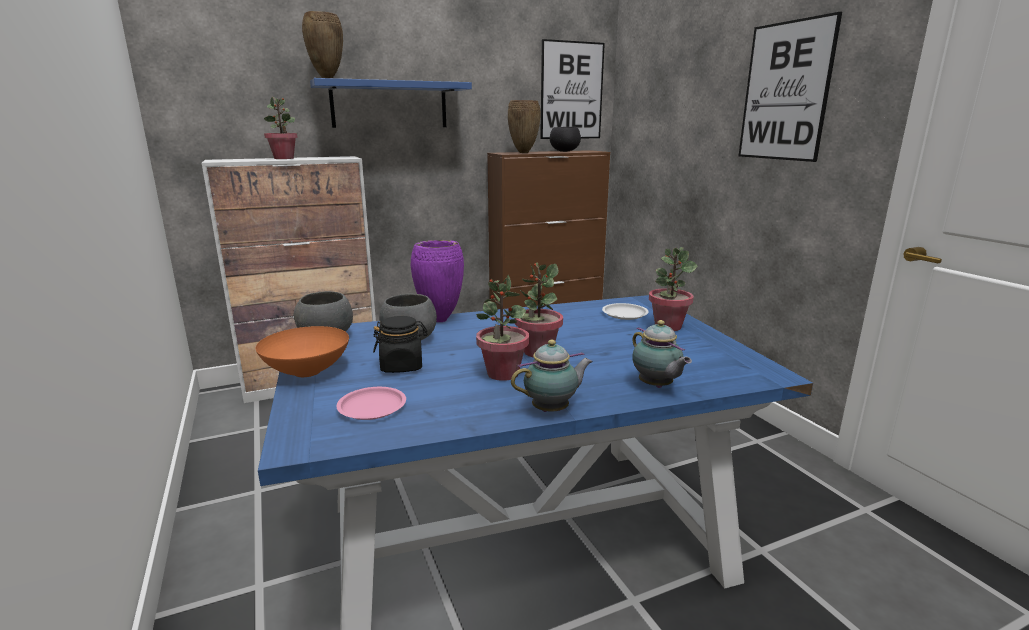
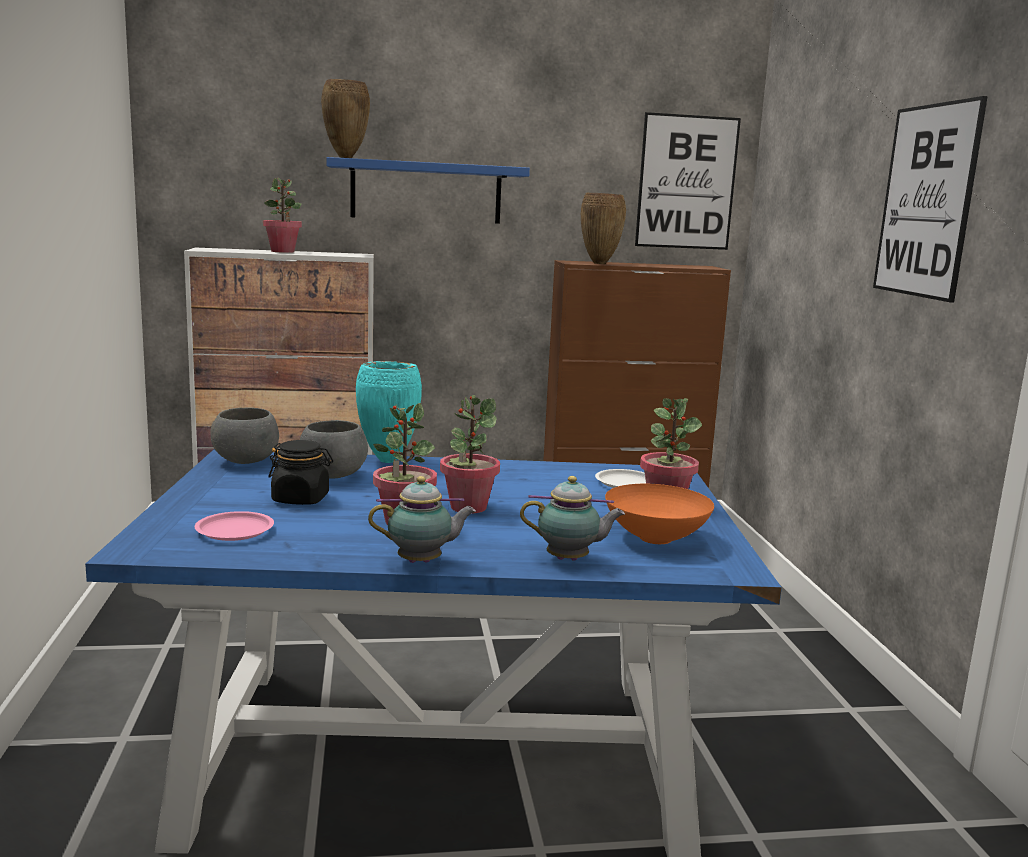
camera: 15 degrees right, 5 degrees down
orange bowl [256,326,349,377] -> orange bowl moved to [605,484,714,544]
purple vase [411,240,464,322] -> turquoise vase [356,361,422,463]
black bowl [550,127,581,152] -> none
teapot [632,320,692,388] -> teapot turned 75 degrees counterclockwise [520,476,625,561]

